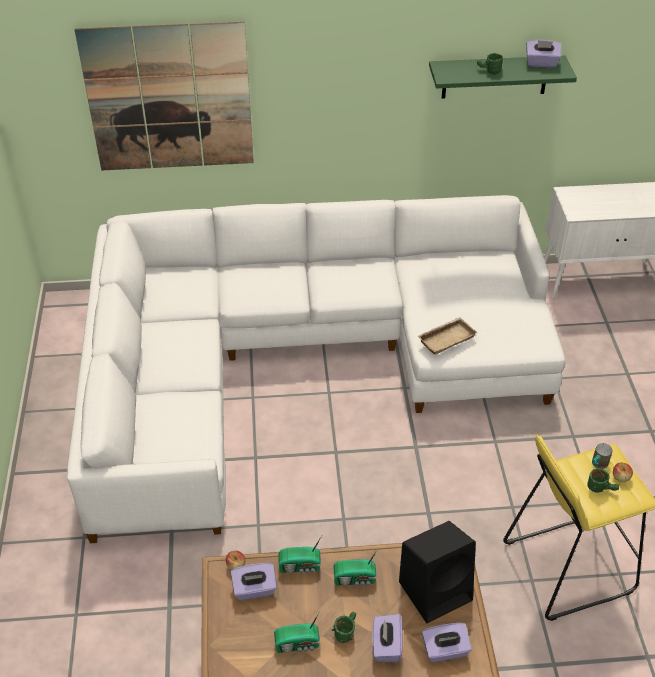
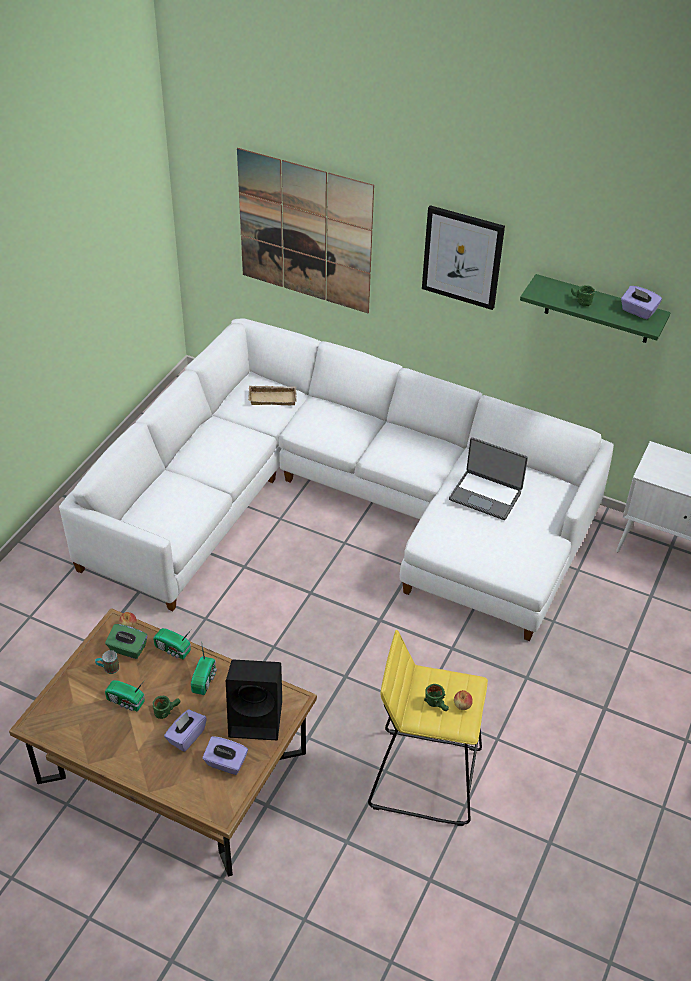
camera: 30 degrees right, 0 degrees up
purple tissue box [231,563,277,600] -> green tissue box [105,624,148,659]
radio [333,547,379,586] -> radio turned 105 degrees counterclockwise [191,641,217,695]
beige tray [418,317,477,355] -> beige tray moved to [248,386,296,405]
mug [592,443,613,469] -> mug moved to [95,650,119,674]
none -> picture [422,205,505,310]
none -> laptop [449,437,528,520]

